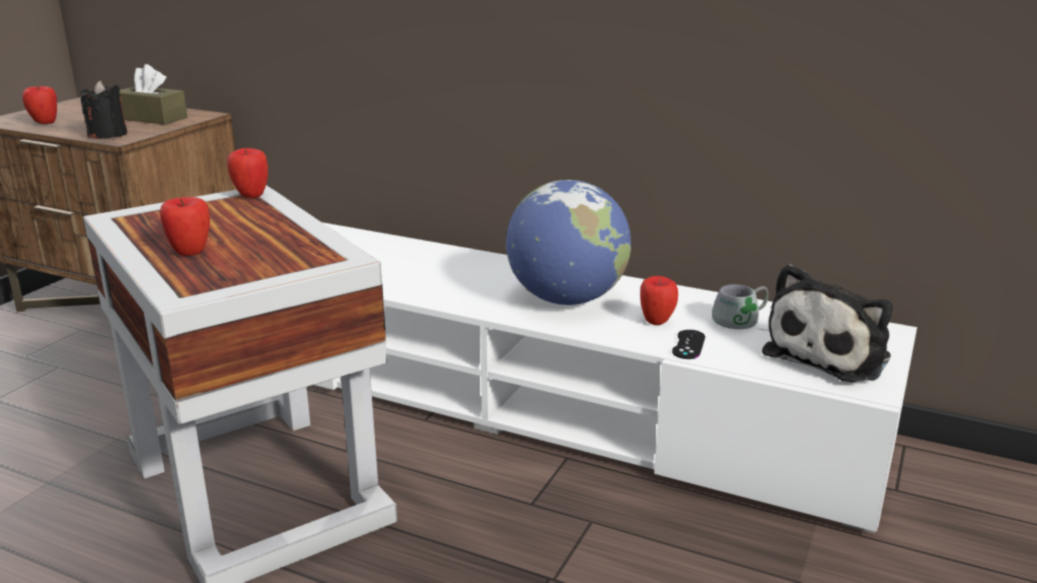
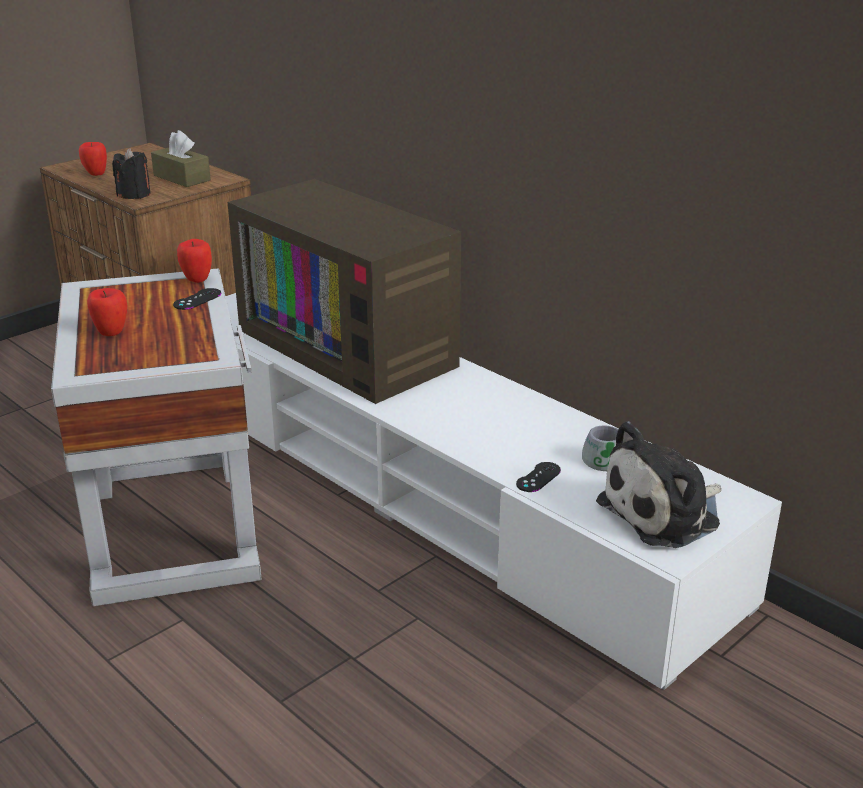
camera: 20 degrees right, 5 degrees up
globe [506,180,631,305] -> none
apple [640,276,678,325] -> none
none -> black game controller [173,288,222,310]
none -> television [228,179,461,404]

